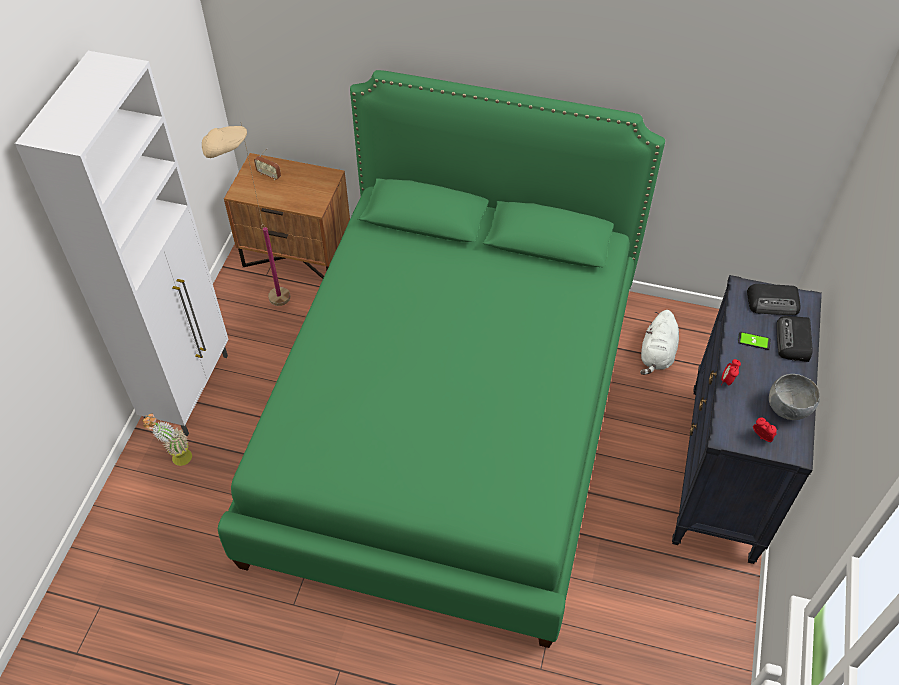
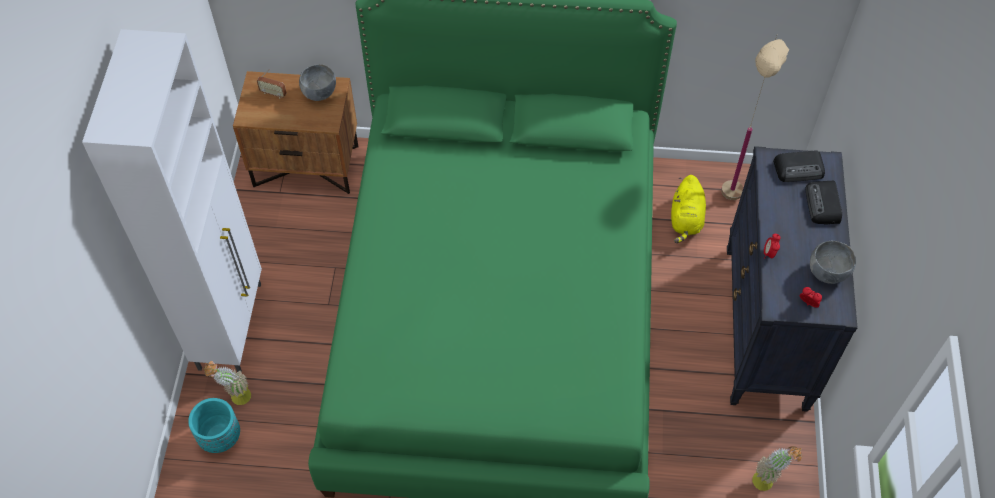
camera: 10 degrees left, 5 degrees up
beige floor lamp [202,124,290,306] -> beige floor lamp moved to [721,36,789,200]
white plush toy [640,310,679,375] -> yellow plush toy [671,175,706,243]
phone [738,332,771,350] -> none
none -> turquoise planter [188,398,240,453]
none -> grey bowl [299,64,336,101]
none -> potted plant [752,446,803,491]

